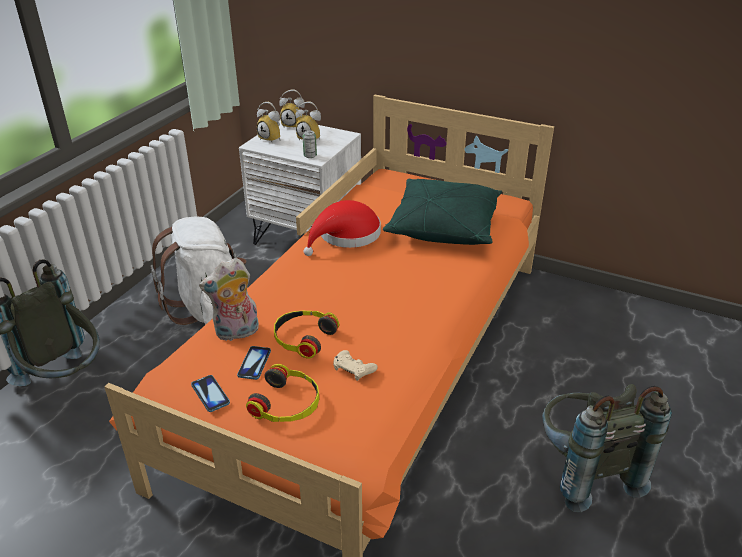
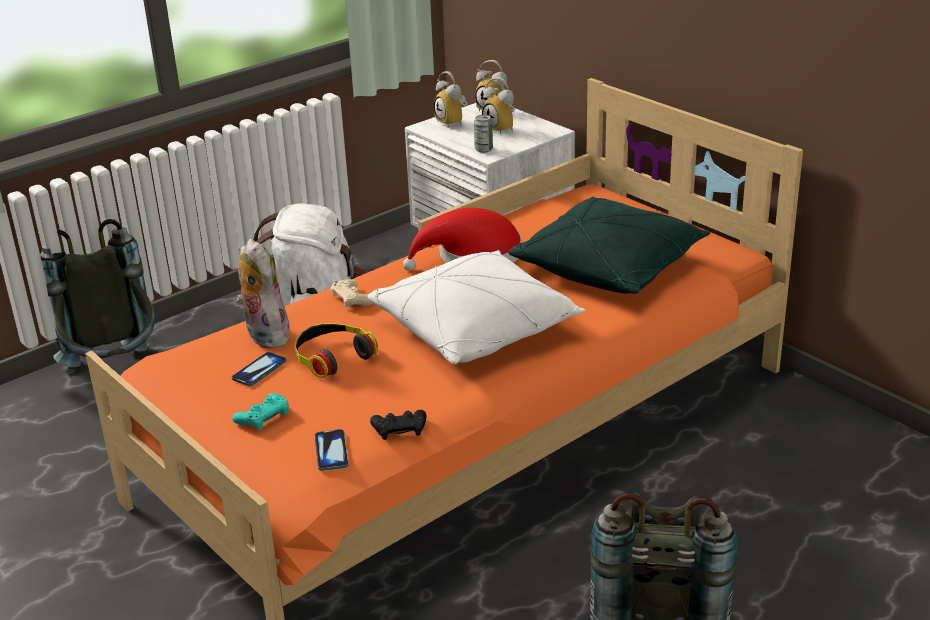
camera: 25 degrees right, 5 degrees down
phone [191,375,230,412] -> phone moved to [315,429,349,471]
plush toy [199,258,259,342] -> plush toy turned 60 degrees clockwise [236,239,290,349]
headphones [246,364,319,422] -> turquoise game controller [232,393,289,430]
beige game controller [333,350,378,381] -> beige game controller moved to [331,279,373,308]
none -> white pillow [367,250,585,364]
none -> black game controller [370,410,427,440]

